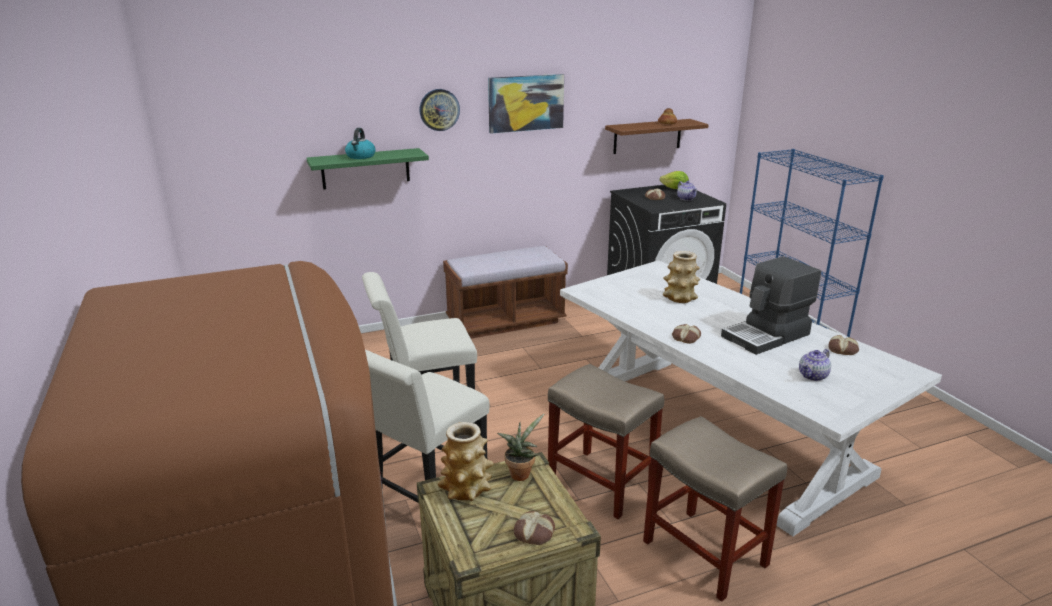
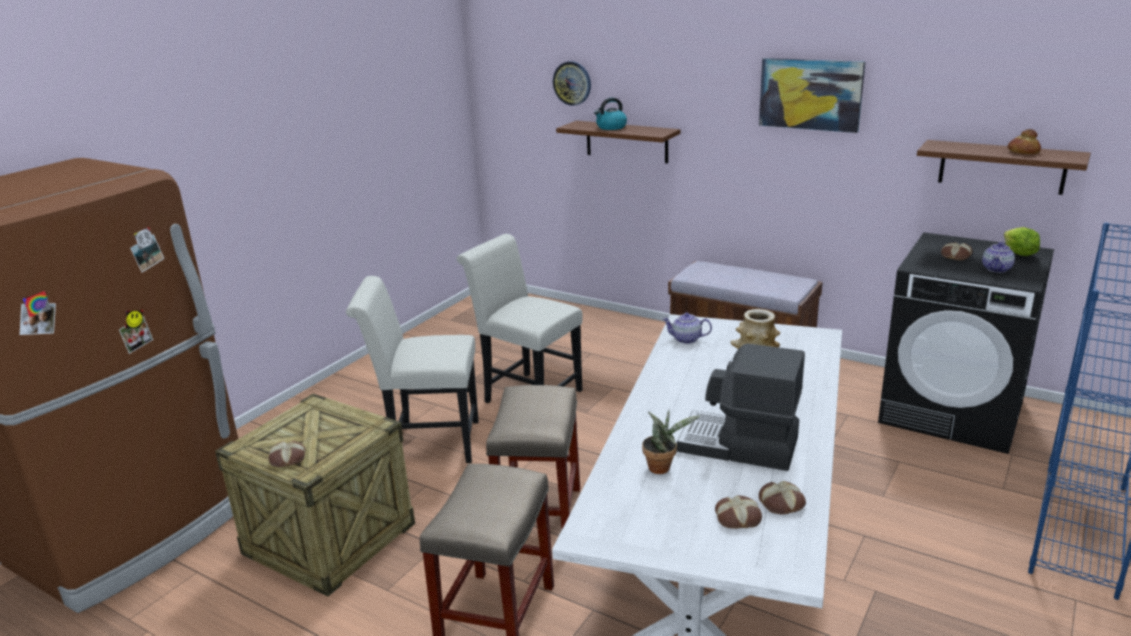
camera: 55 degrees right, 0 degrees up
green shelf [306,148,429,190] -> brown shelf [556,121,680,163]
wall clock [420,89,460,131] -> wall clock moved to [553,61,591,106]
vase [438,422,494,501] -> none
potted plant [497,414,544,481] -> potted plant moved to [642,410,700,474]
bread [672,324,701,344] -> bread moved to [715,495,762,529]
teapot [799,349,831,381] -> teapot moved to [662,312,712,344]

